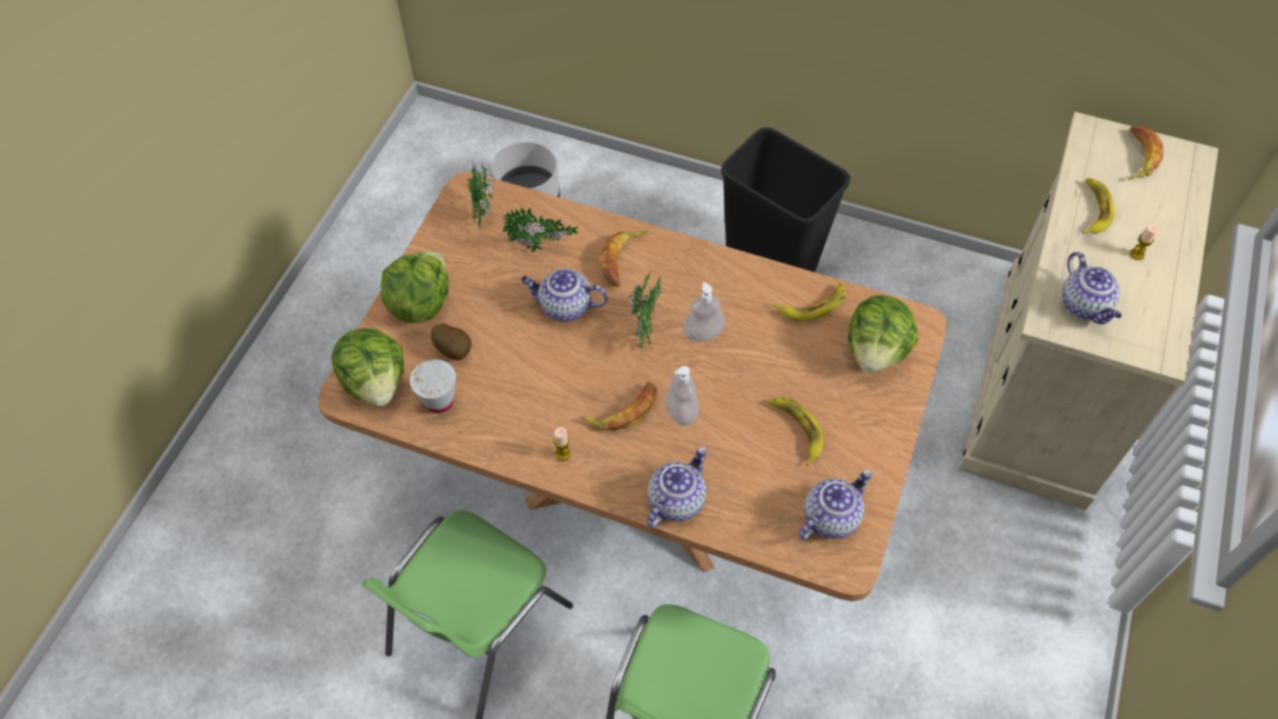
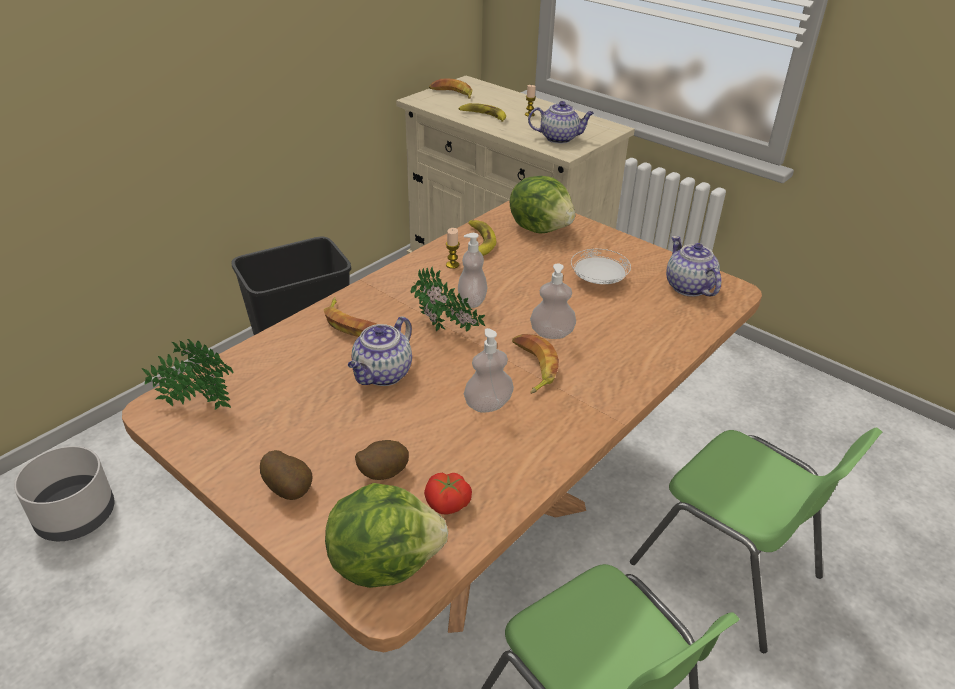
camera: 70 degrees left, 20 degrees down
lettuce [381,251,449,323] -> potato [260,450,313,500]
white cup [410,359,456,413] -> tomato [424,473,472,514]
potted plant [503,207,578,252] -> none
candle [553,427,570,461] -> candle moved to [446,228,459,269]
teapot [647,447,707,528] -> none
banana [769,397,824,466] -> white plate [571,249,631,284]
none -> soap dispenser [464,328,514,413]

